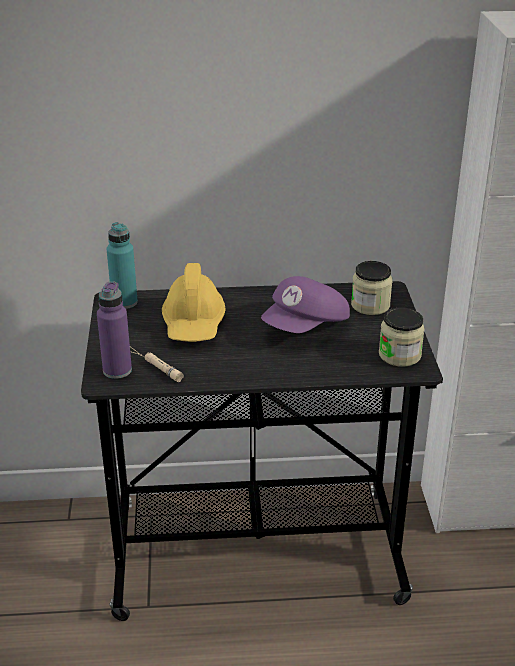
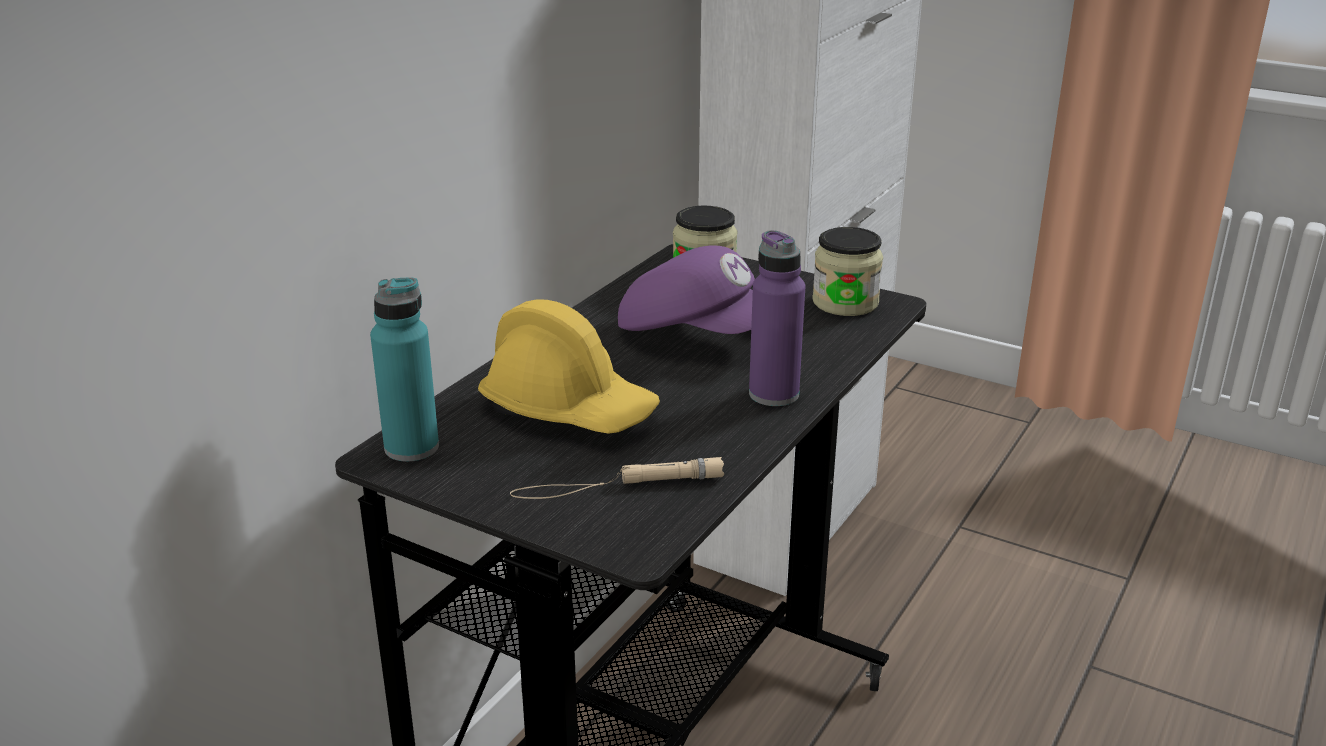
camera: 55 degrees left, 5 degrees down
purple bottle [97,281,132,379] -> purple bottle moved to [749,230,805,406]
purple cap [261,276,350,333] -> purple cap turned 45 degrees counterclockwise [618,245,755,334]

